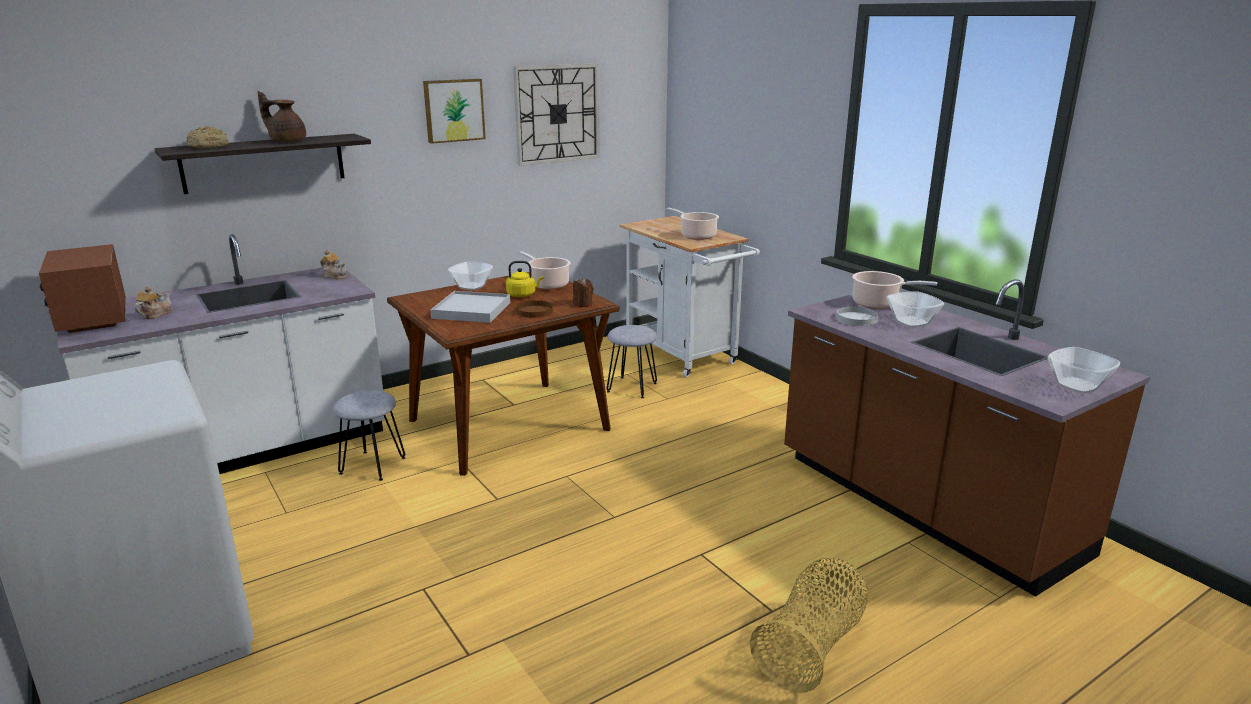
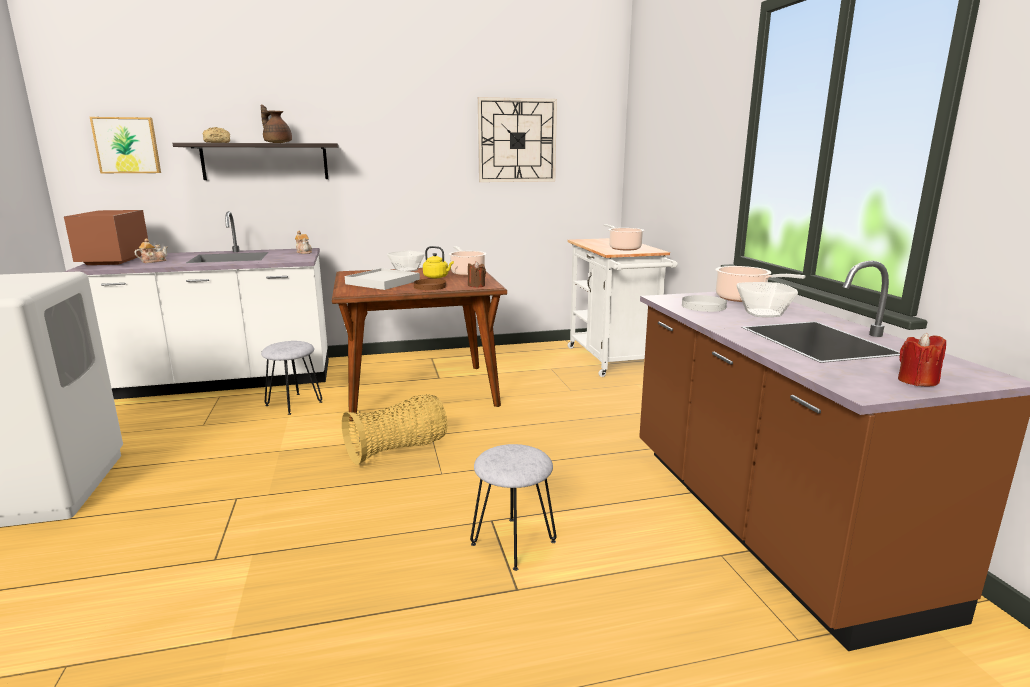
camera: 20 degrees right, 5 degrees down
picture [423,79,486,144] -> picture moved to [90,117,161,173]
grey stool [607,325,657,398] -> grey stool moved to [470,444,556,571]
basket [750,557,868,693] -> basket moved to [342,394,447,465]
bowl [1048,347,1120,394] -> red candle [898,332,946,386]

